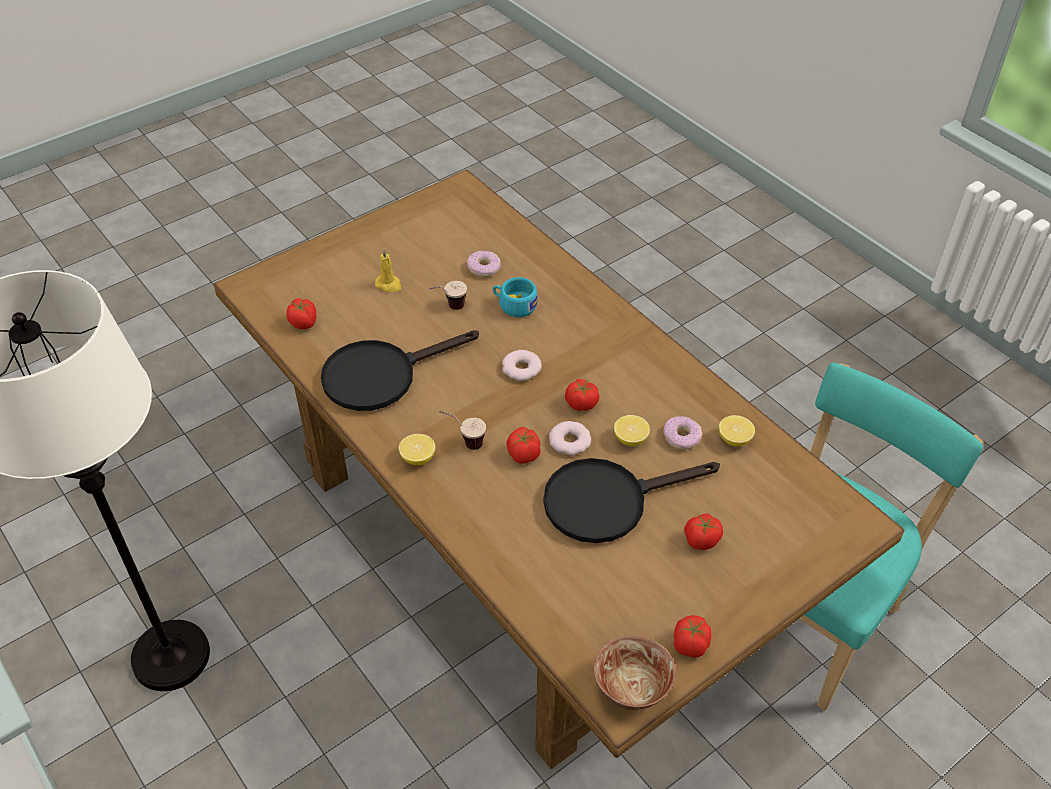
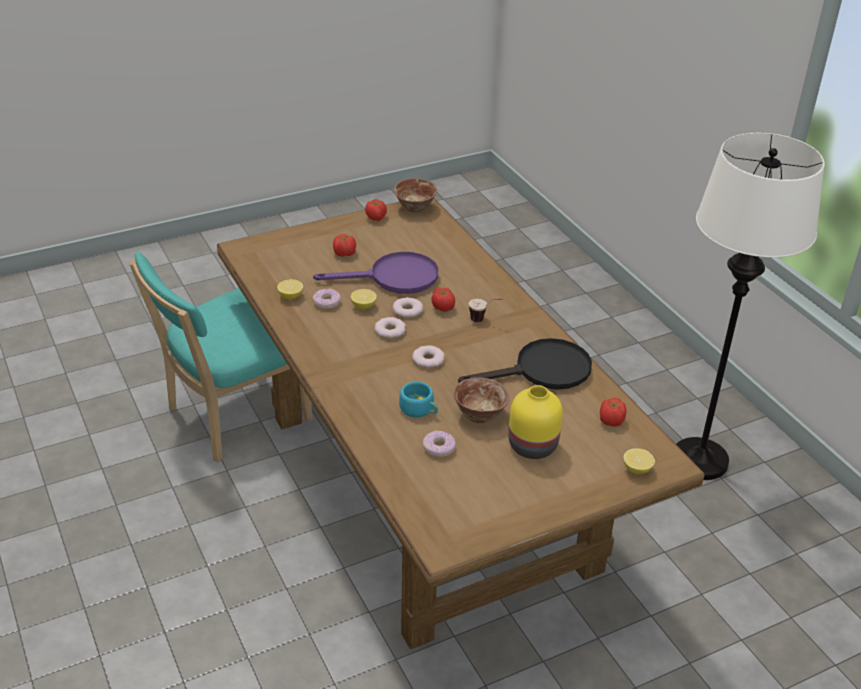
camera: 170 degrees left, 10 degrees down
yellow candle [375,249,401,292] -> yellow vase [508,385,563,459]
lemon [399,434,435,465] -> lemon moved to [623,448,655,474]
cup [429,281,467,310] -> bowl [454,377,510,423]
black frying pan [543,458,720,543] -> purple frying pan [313,252,439,294]
tomato [565,379,600,411] -> donut [375,317,406,339]

